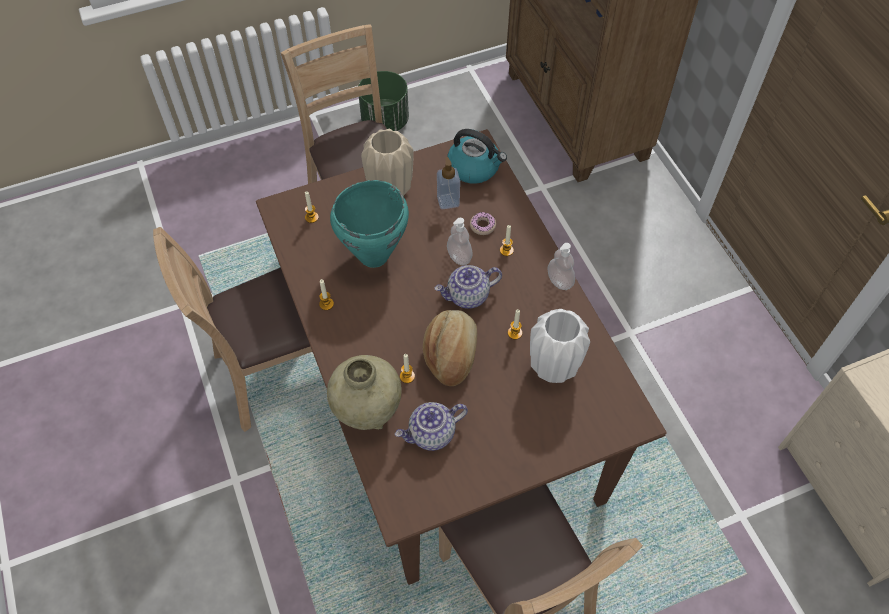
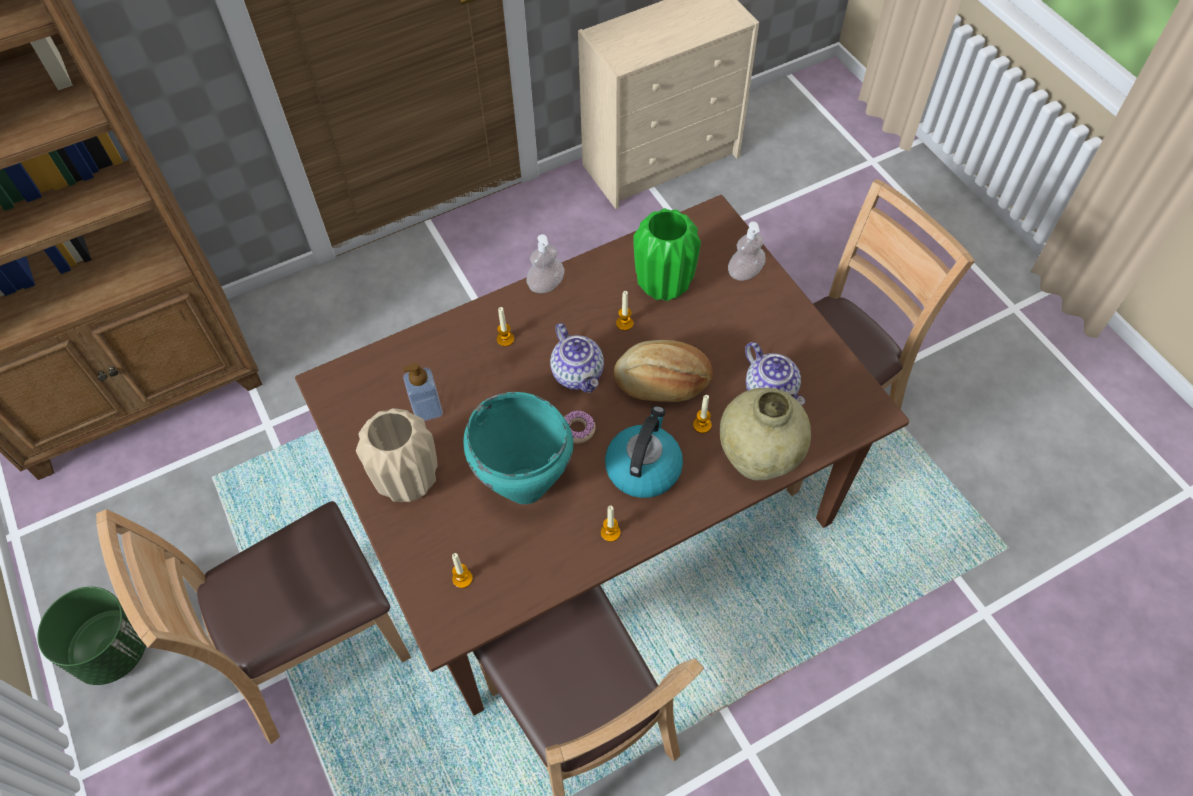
camera: 95 degrees left, 0 degrees up
kettle [447,129,507,184] -> kettle moved to [605,406,683,498]
soap dispenser [447,218,473,265] -> soap dispenser moved to [728,222,766,281]
donut [470,212,496,235] -> donut moved to [564,410,596,444]
white vase [530,309,590,383] -> green vase [634,208,701,301]

